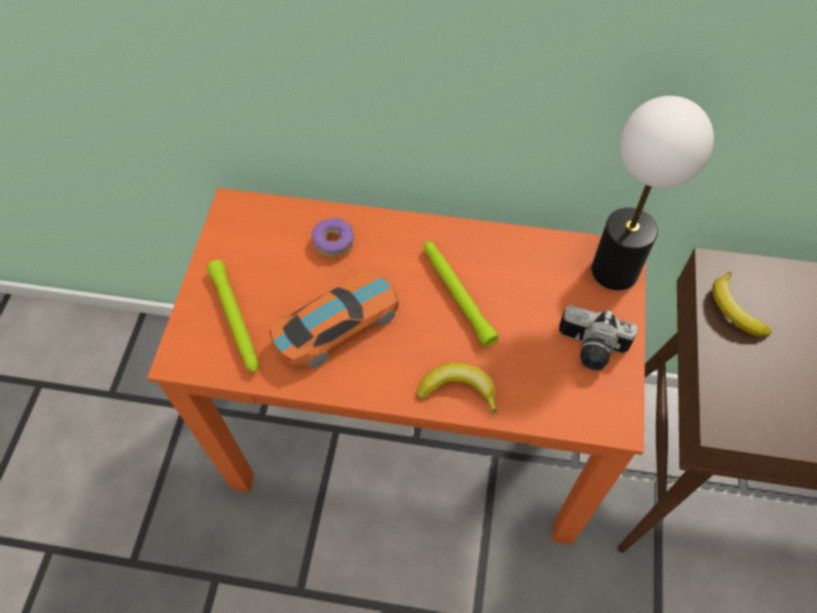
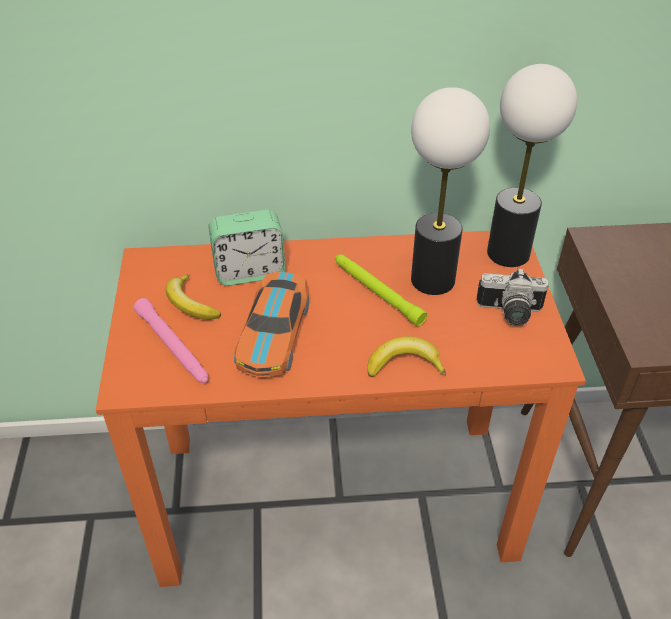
camera: 15 degrees left, 15 degrees down
green flashlight [207,260,259,372] -> pink flashlight [134,298,208,383]
toy car [269,270,399,368] -> toy car turned 150 degrees clockwise [234,272,309,377]
donut [312,218,354,257] -> alarm clock [209,210,285,286]
banana [712,272,772,336] -> banana moved to [166,274,221,320]
none -> table lamp [411,87,490,295]

